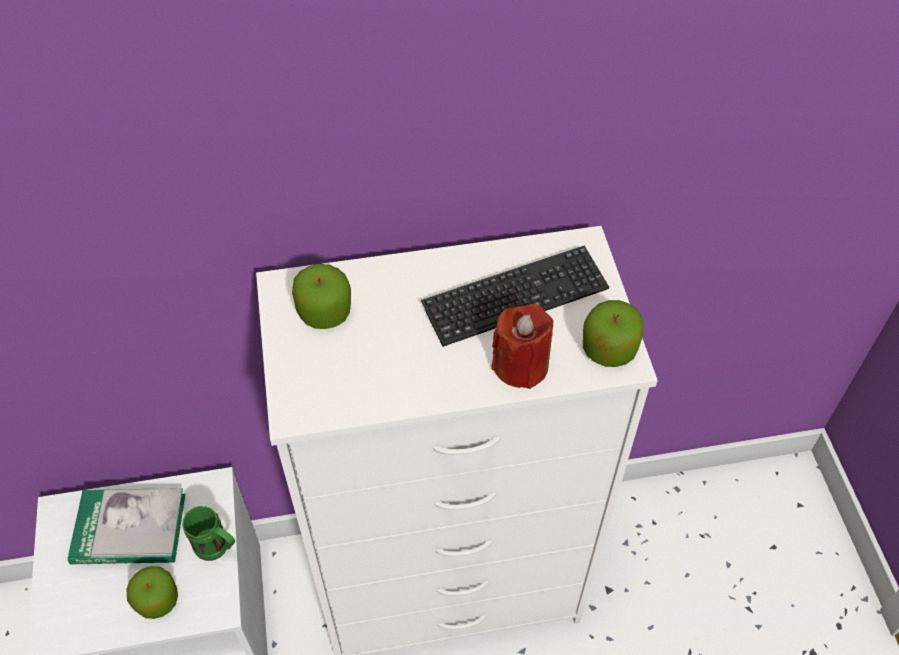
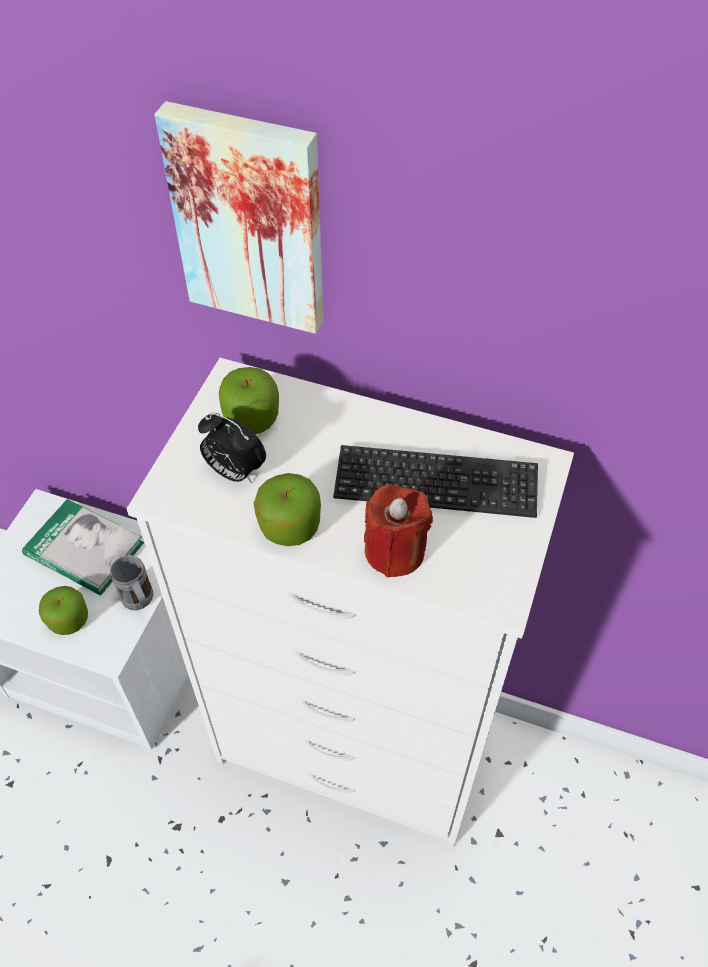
camera: 30 degrees right, 0 degrees up
green mug [182,506,235,561] -> grey mug [110,555,153,610]
apple [583,300,643,367] -> apple moved to [254,473,321,546]
none -> picture [155,101,323,334]
none -> alarm clock [198,413,266,483]

